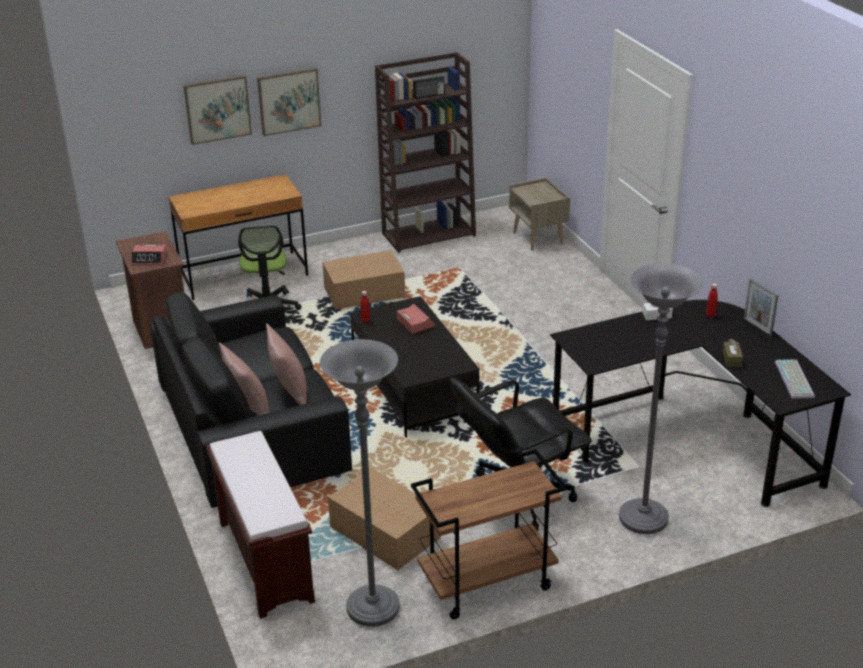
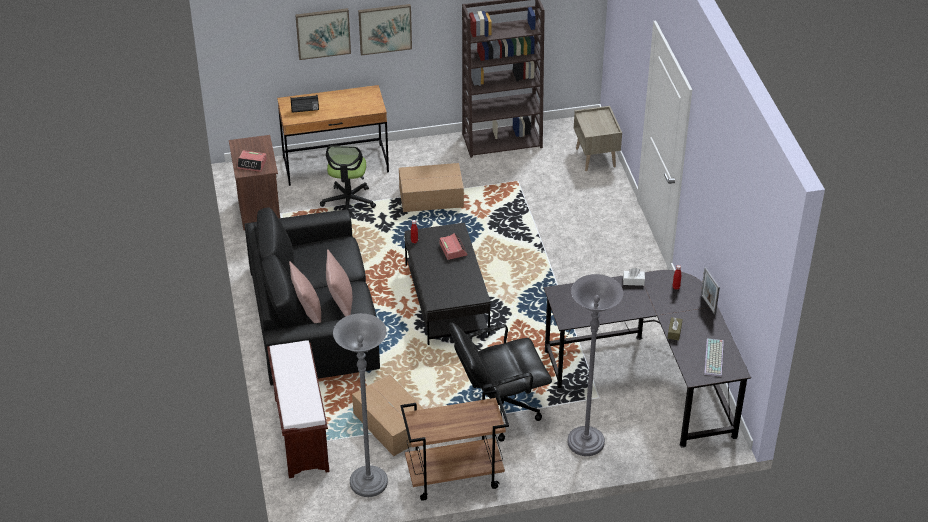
camera: 10 degrees right, 10 degrees up
radio [413,76,445,99] -> radio moved to [290,95,319,113]

